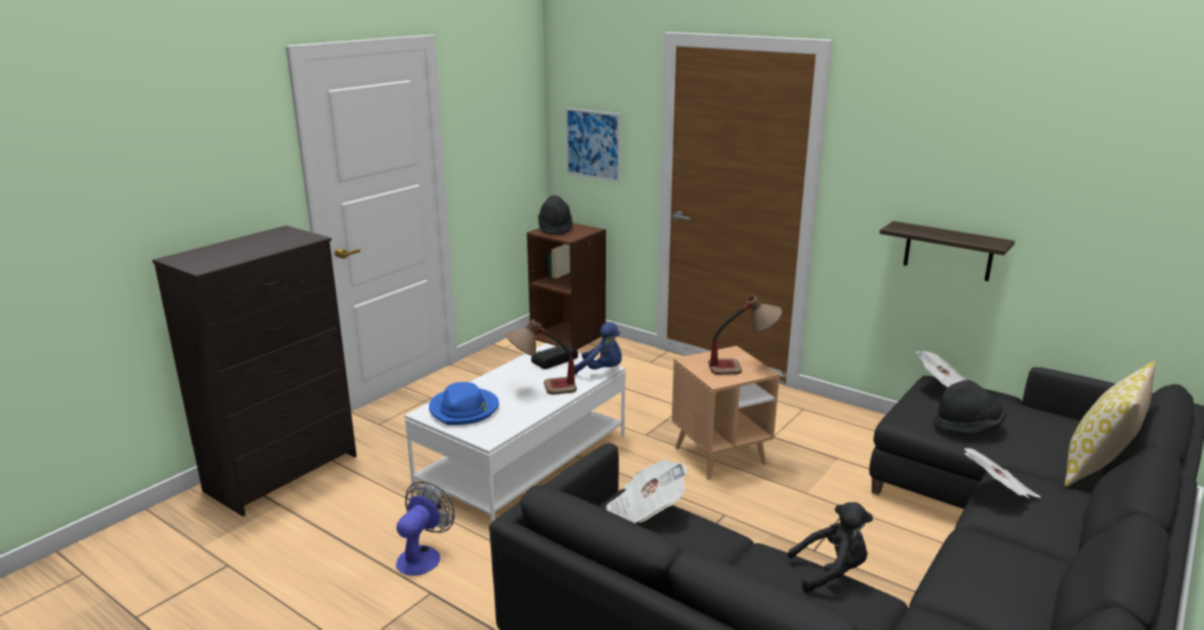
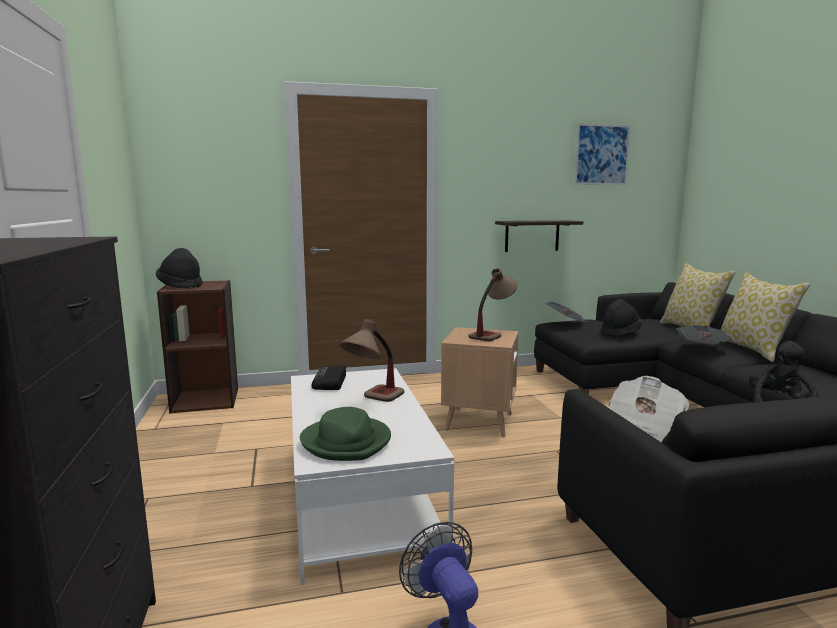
camera: 50 degrees left, 10 degrees down
blue hat [429,382,499,425] -> green hat [300,407,391,461]
picture [566,108,621,182] -> picture moved to [574,123,631,185]
blue plush toy [574,322,622,375] -> none
none -> pillow [720,272,811,362]

